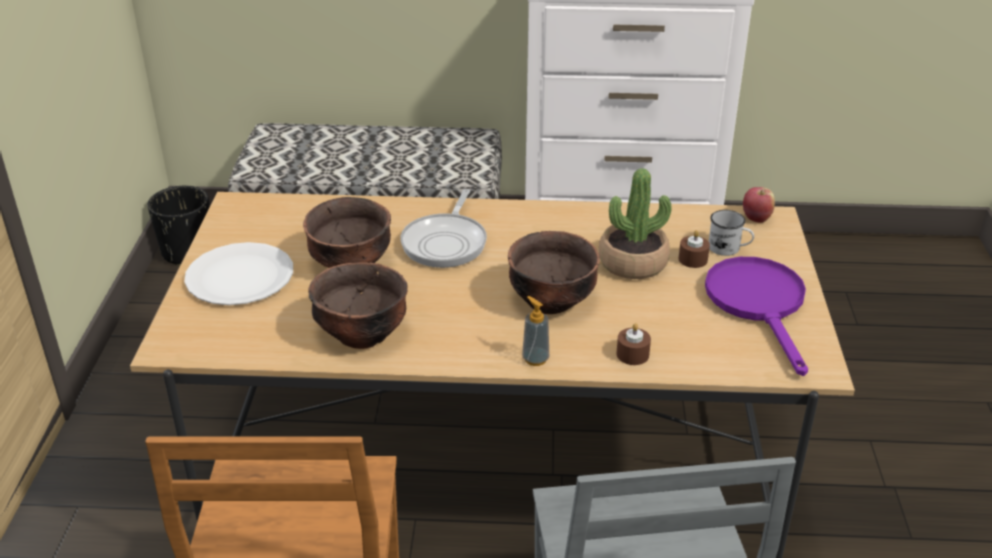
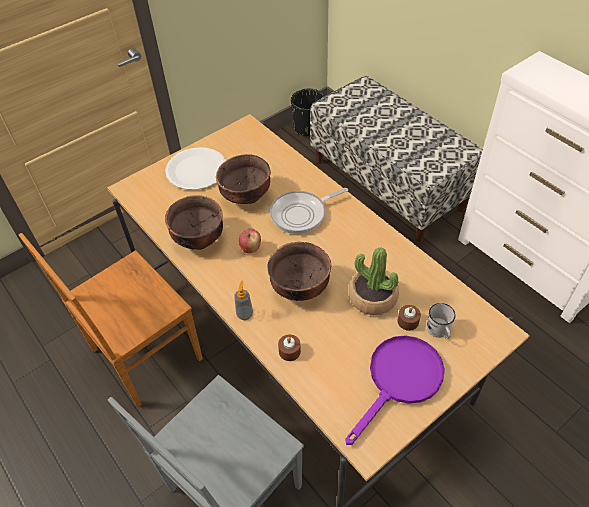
camera: 50 degrees right, 15 degrees up
apple [743,187,775,223] -> apple moved to [239,229,261,253]

